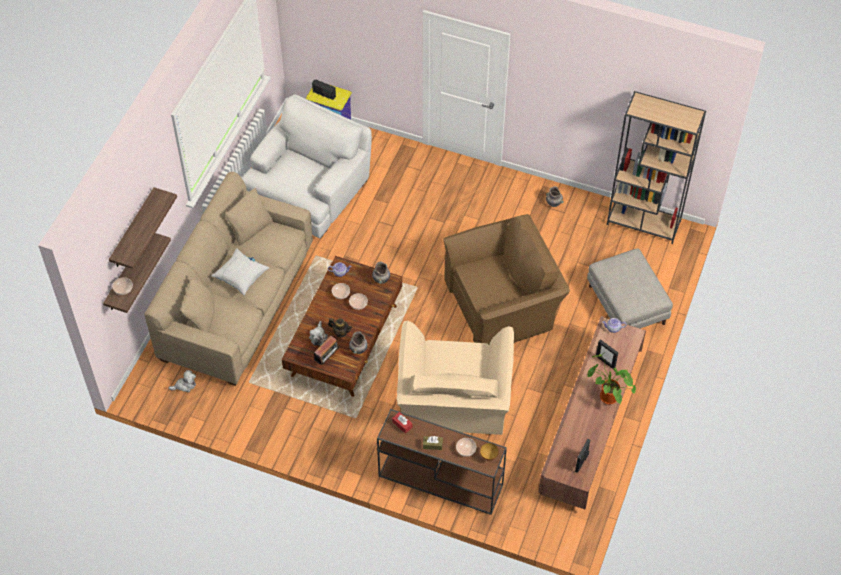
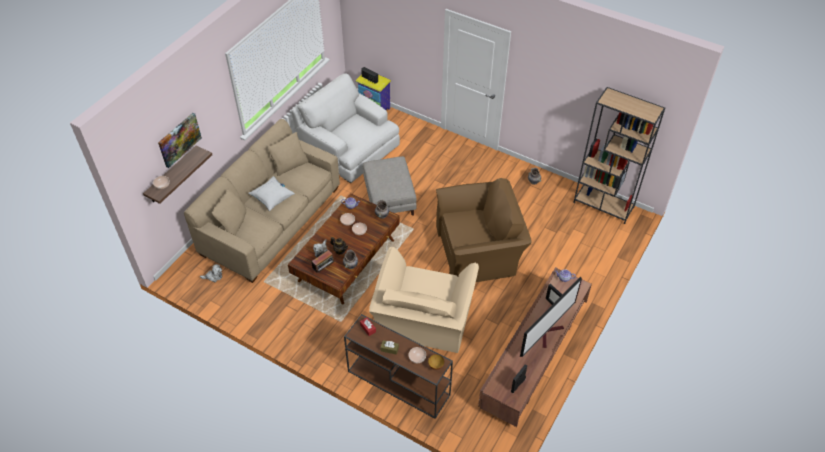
camera: 10 degrees right, 5 degrees down
shelf [109,187,177,269] -> picture [158,113,202,168]
white armchair [242,95,372,238] -> white armchair turned 90 degrees counterclockwise [291,73,400,183]
grey ottoman [587,249,673,328] -> grey ottoman moved to [363,156,417,216]
potted plant [587,353,636,405] -> television [520,277,582,357]

